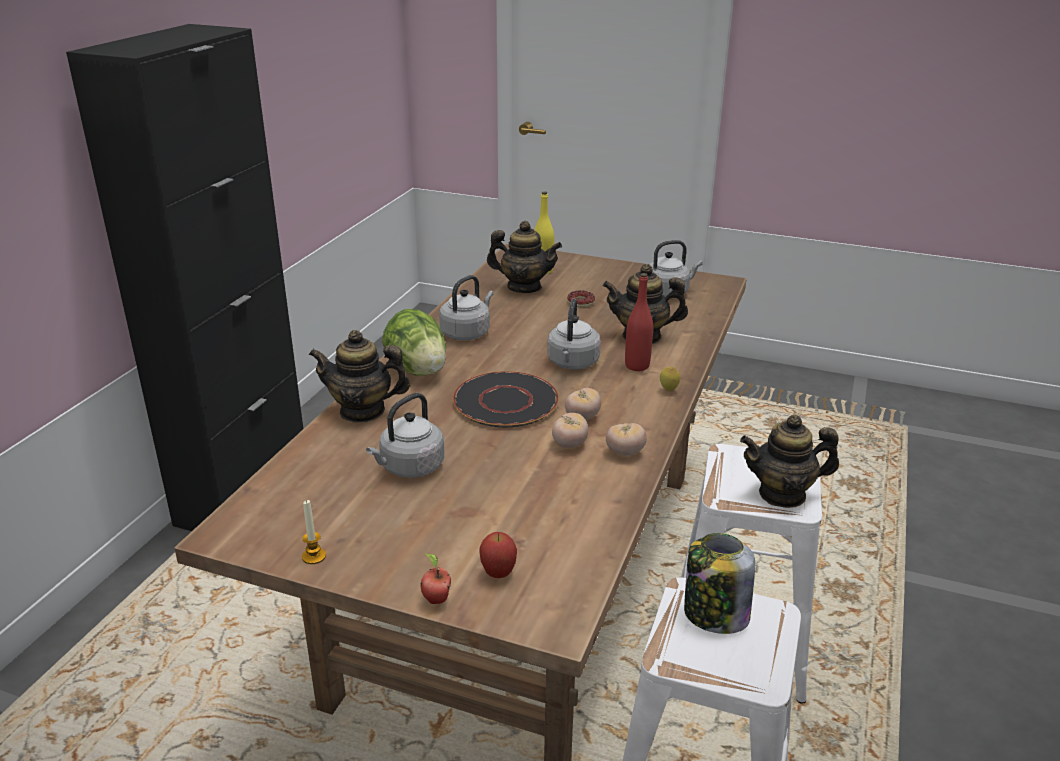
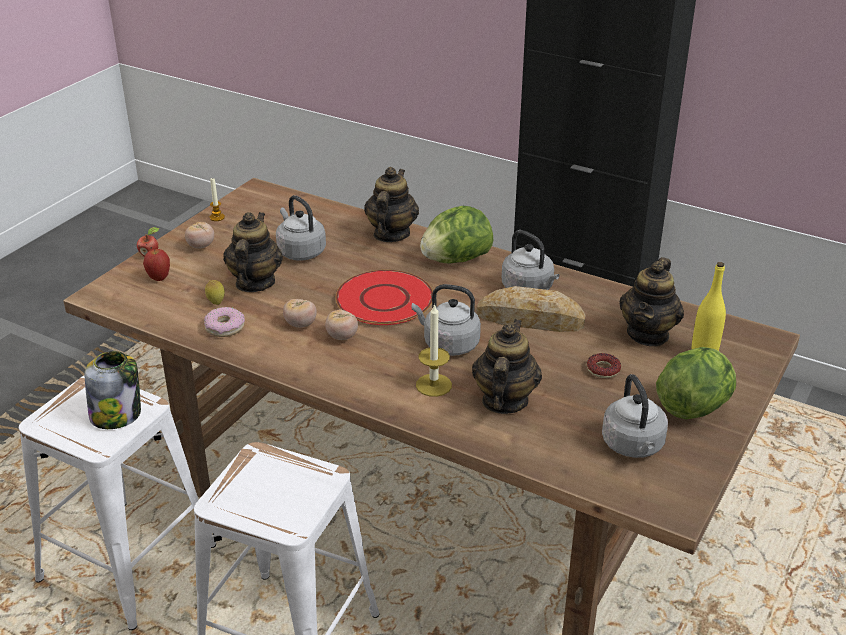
camera: 100 degrees right, 5 degrees up
black plate [453,371,559,427] -> red plate [336,270,433,325]
tomato [606,423,647,456] -> tomato moved to [185,222,214,249]
red bottle [625,273,653,371] -> candle [416,303,452,397]
lemon [660,367,680,391] -> lemon moved to [205,280,225,305]
teapot [740,415,839,508] -> teapot moved to [223,212,283,292]
none -> donut [204,307,245,337]
none -> bread [477,286,586,332]
none -> lettuce [656,347,736,419]

